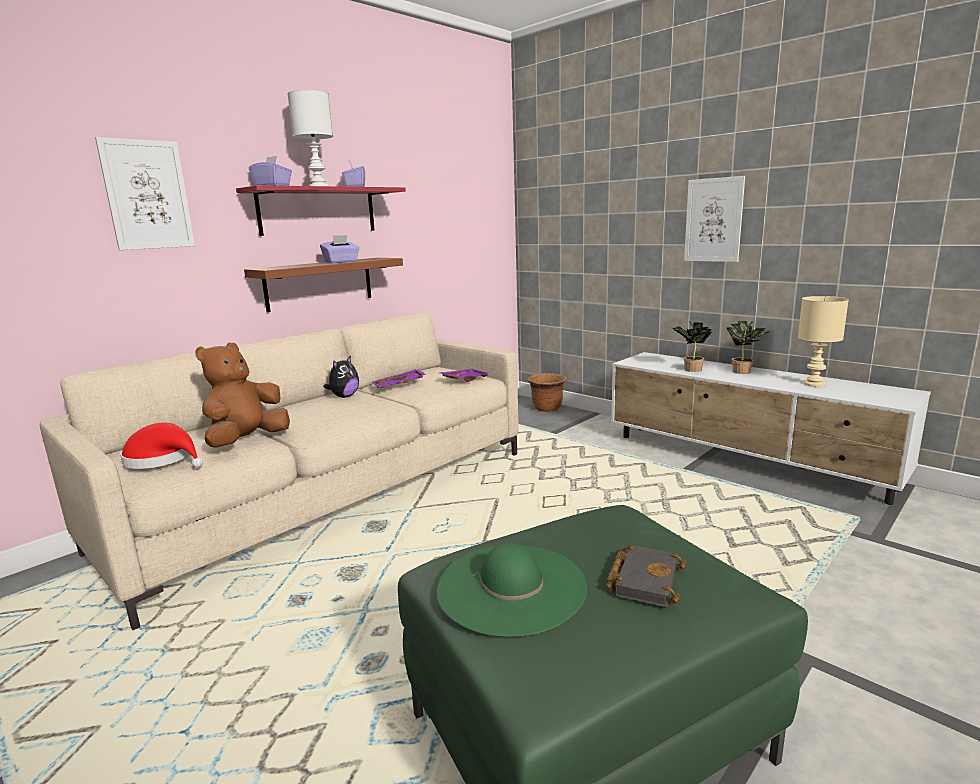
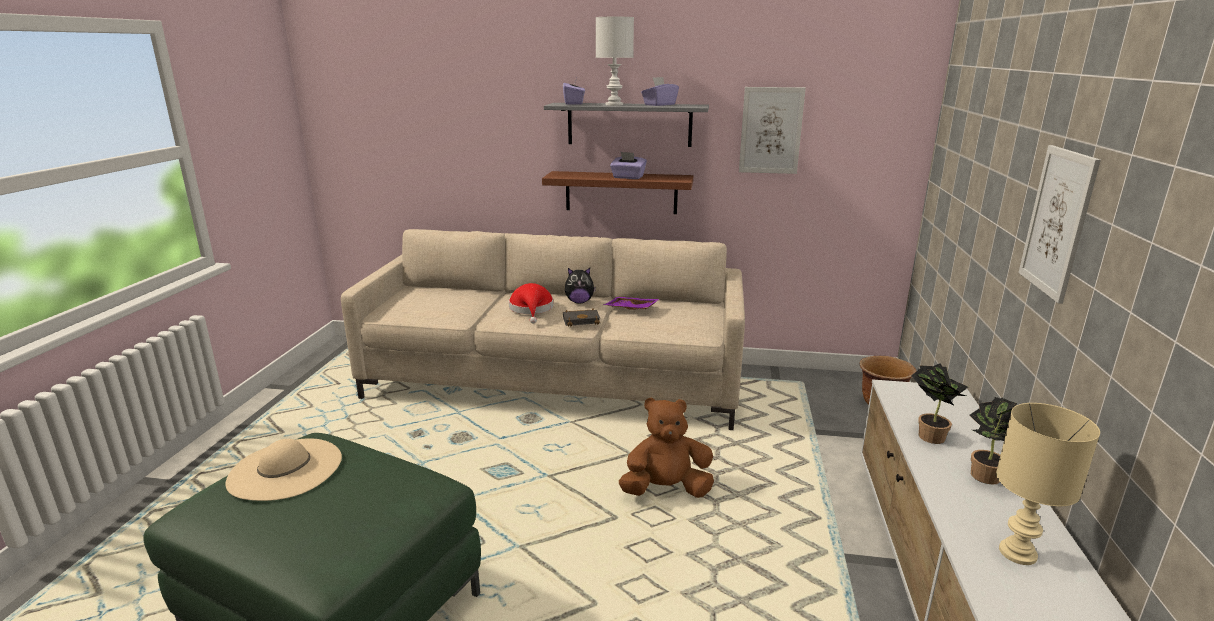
camera: 55 degrees right, 5 degrees up
picture [95,137,195,250] -> picture moved to [739,87,806,174]
red hat [120,422,203,469] -> red hat moved to [509,283,554,324]
brown plush toy [195,343,290,448] -> brown plush toy moved to [619,397,714,498]
red shelf [236,185,406,236] -> grey shelf [544,103,709,147]
green hat [436,543,587,637] -> beige hat [226,438,342,501]
purple tray [440,369,492,382] -> none
black book [606,545,687,607] -> black book moved to [563,309,600,327]

